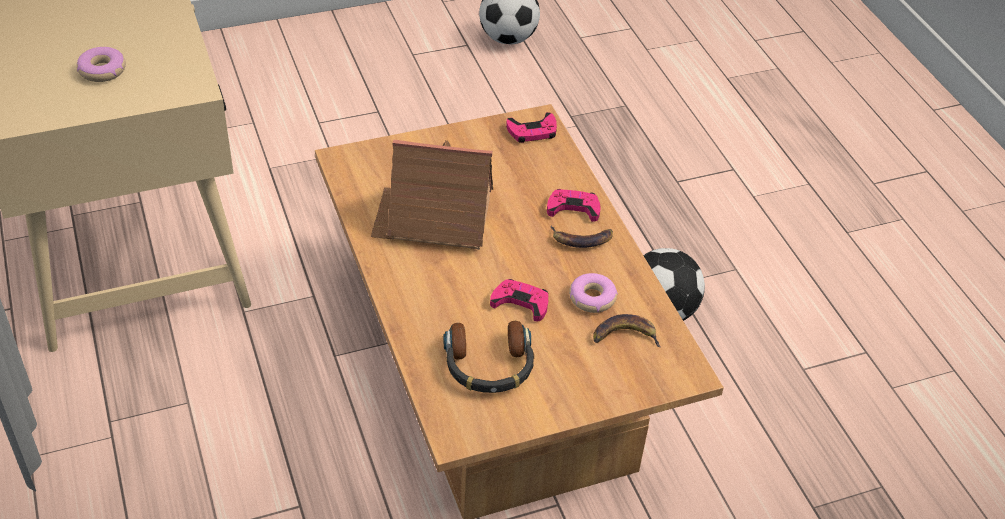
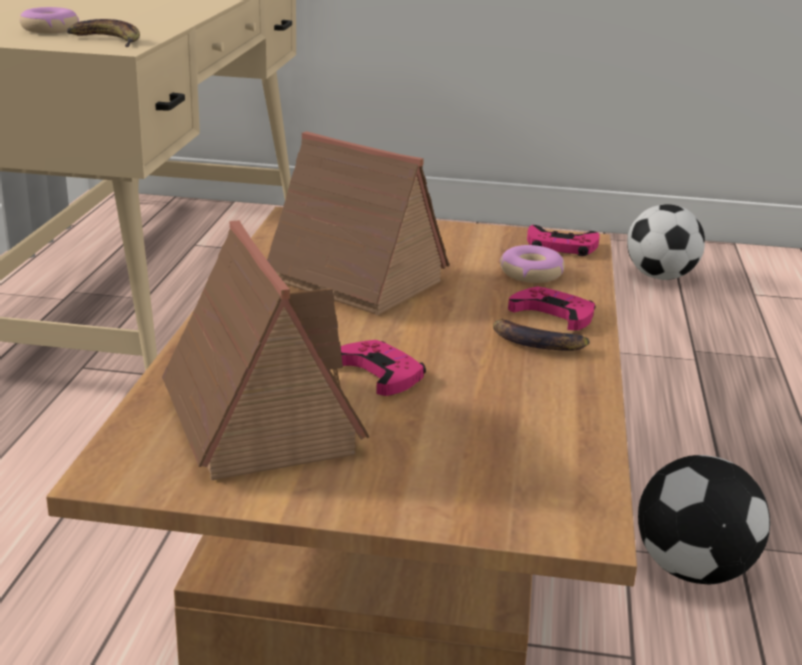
camera: 30 degrees right, 20 degrees down
headphones [443,321,534,393] -> toy house [162,220,369,480]
donut [569,273,618,313] -> donut moved to [500,245,565,283]
banana [593,314,661,347] -> banana moved to [67,19,140,47]

